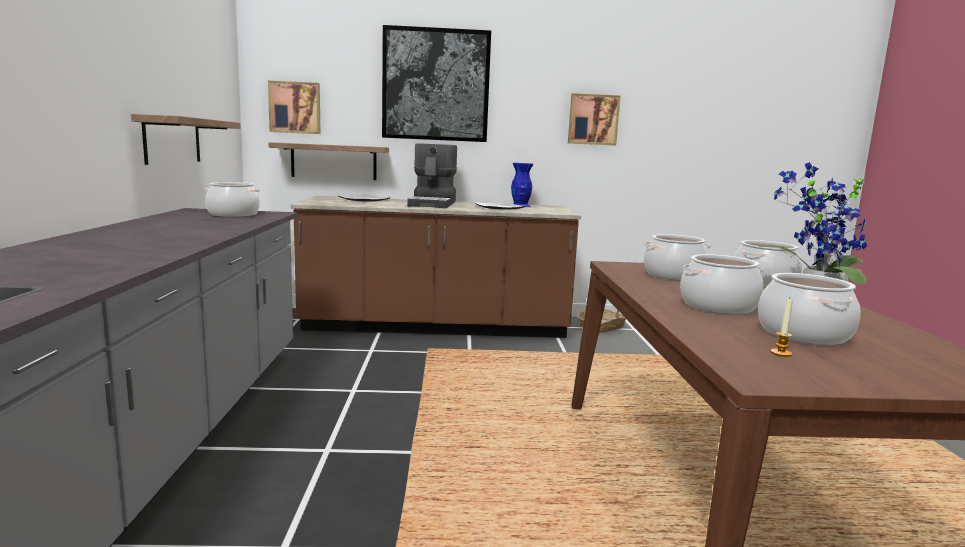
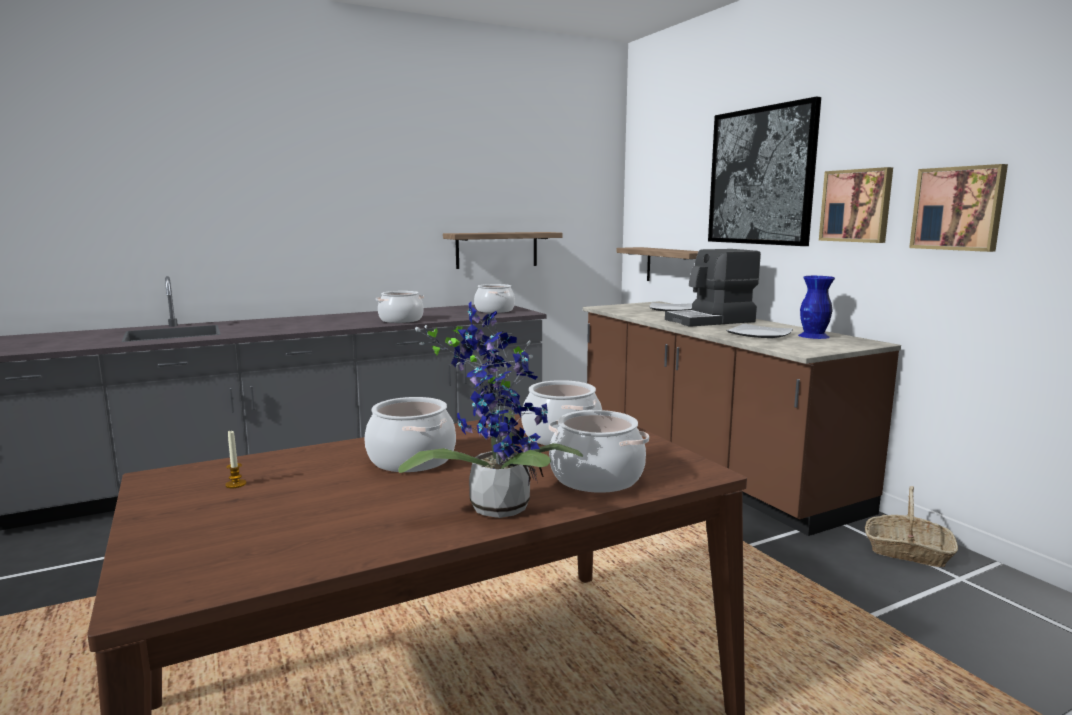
camera: 65 degrees right, 0 degrees up
picture [268,81,320,134] -> picture moved to [819,167,893,243]
cooking pot [758,273,861,345] -> cooking pot moved to [376,291,424,323]

